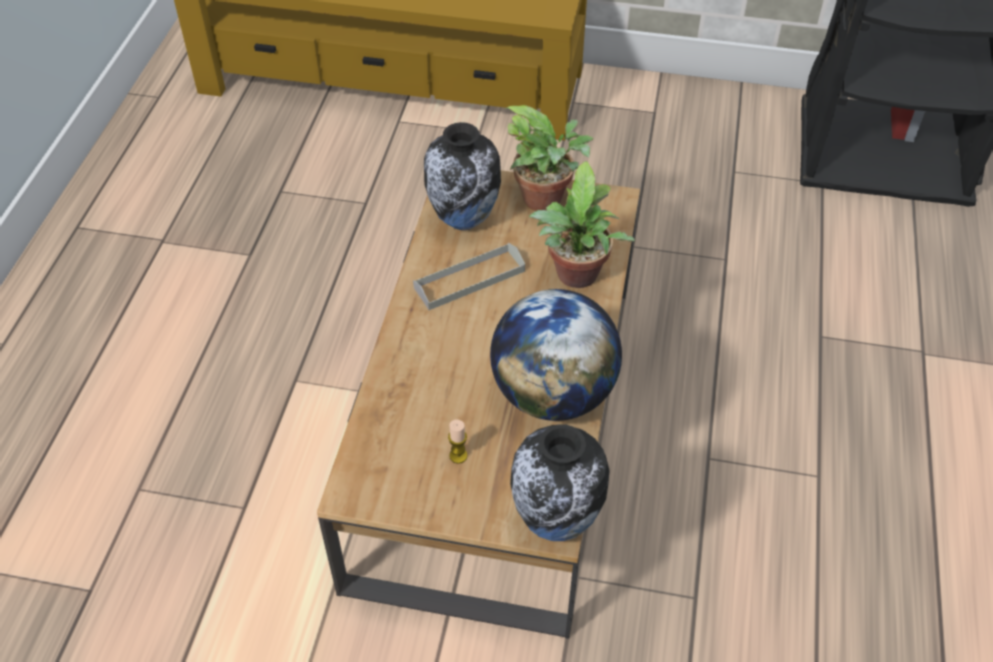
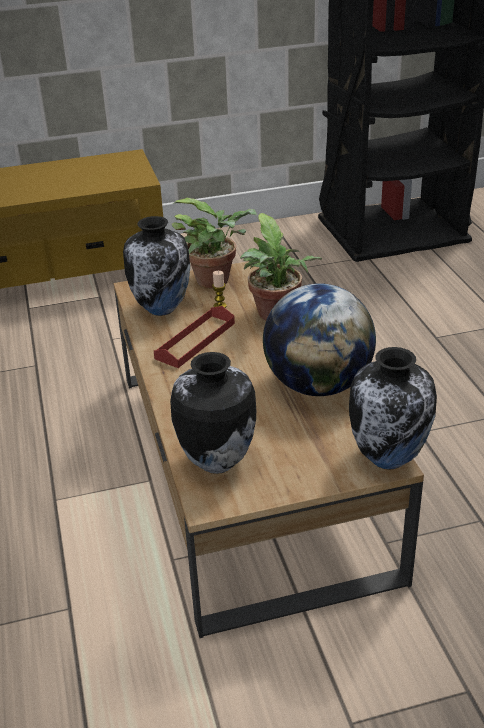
camera: 25 degrees left, 15 degrees down
grey tray [413,243,525,310] -> red tray [154,306,235,368]
candle [448,420,468,464] -> candle moved to [212,271,227,308]
none -> vase [170,352,256,474]

